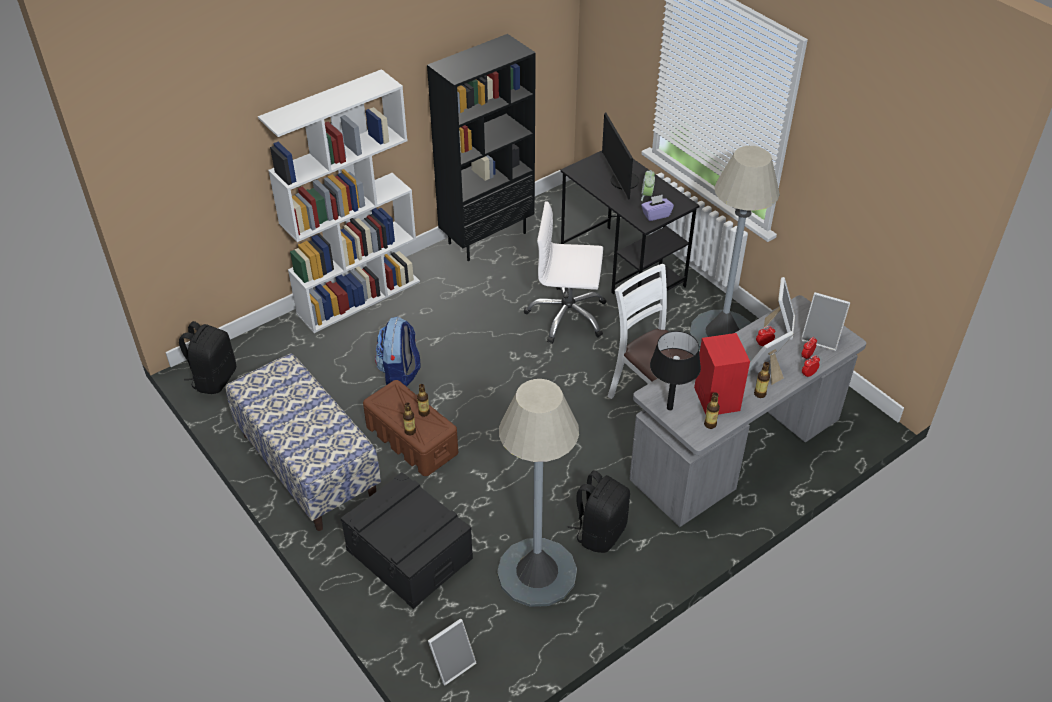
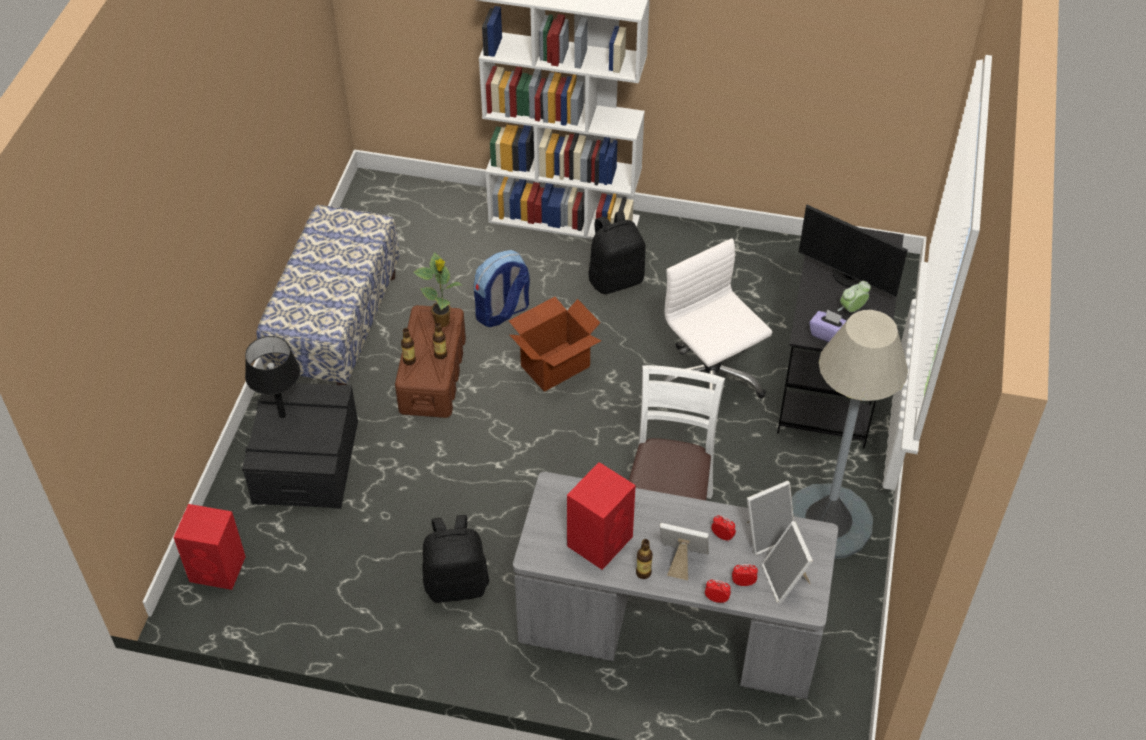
camera: 50 degrees right, 5 degrees up
black backpack [179,321,236,394] -> black backpack moved to [588,211,646,294]
black bookcase [427,34,536,261] -> none
picture frame [428,619,476,685] -> red speaker [173,504,246,590]
grey floor lamp [497,379,579,607] -> none
monitor [602,112,639,200] -> monitor turned 90 degrees counterclockwise [799,204,908,297]
black table lamp [650,331,701,410] -> black table lamp moved to [245,336,300,418]
bottle [704,392,720,429] -> none
none -> potted plant [413,252,462,327]
none -> cardboard box [509,297,601,392]

